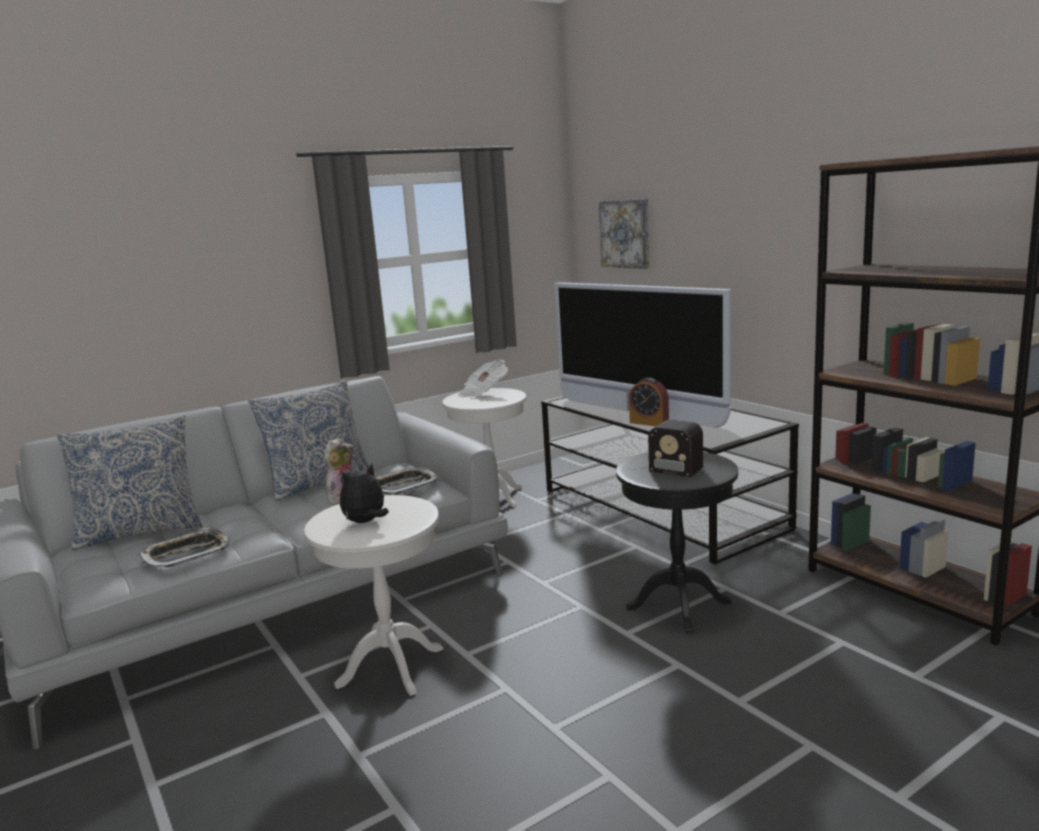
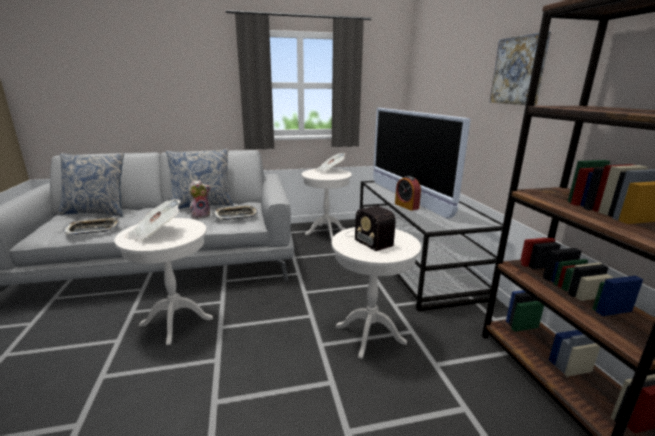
camera: 20 degrees right, 5 degrees up
plush toy [340,464,389,523] -> newspaper [125,199,181,241]
picture [599,199,649,269] -> picture moved to [490,32,551,106]
black side table [616,452,738,633] -> white side table [332,227,421,359]

